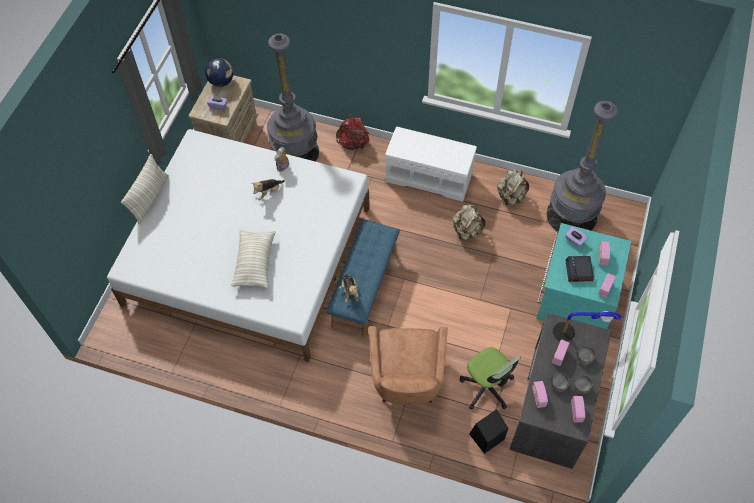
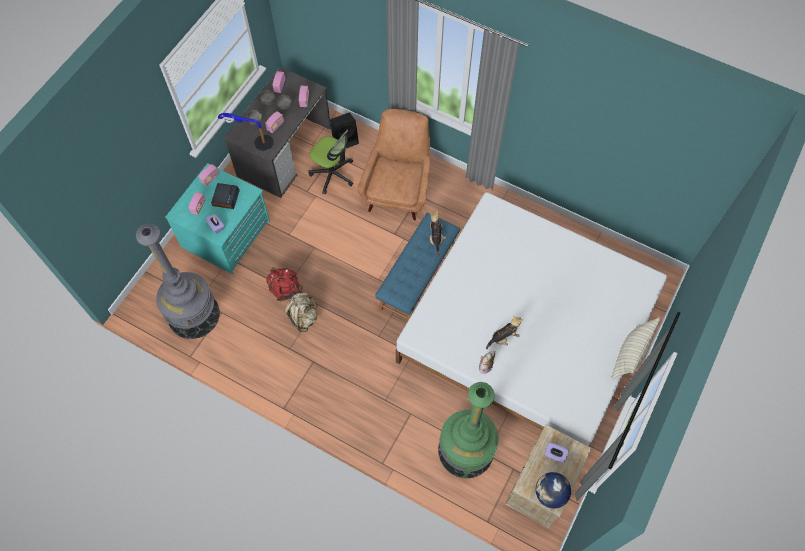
camera: 170 degrees left, 5 degrees up
pillow [231,230,275,289] -> none
grey floor lamp [267,34,319,162] -> green floor lamp [438,382,498,478]
red backpack [336,114,370,150] -> red backpack moved to [266,267,303,302]
white bench [385,127,477,202] -> none
office chair [459,347,521,410] -> office chair turned 150 degrees clockwise [308,130,353,194]
beige backpack [497,170,529,206] -> none

